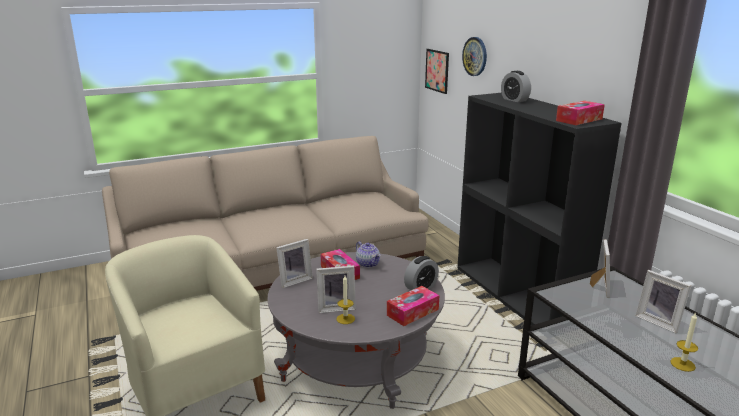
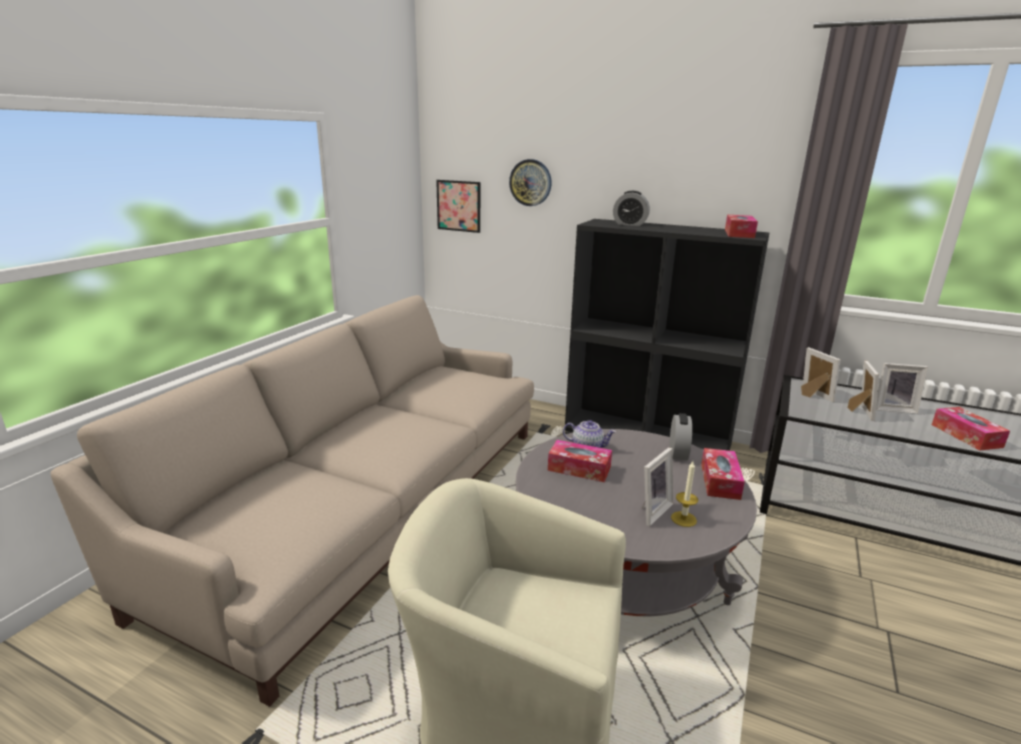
camera: 40 degrees left, 0 degrees up
picture frame [276,239,313,288] -> picture frame moved to [848,361,879,421]
candle [670,312,698,372] -> tissue box [932,407,1010,450]

